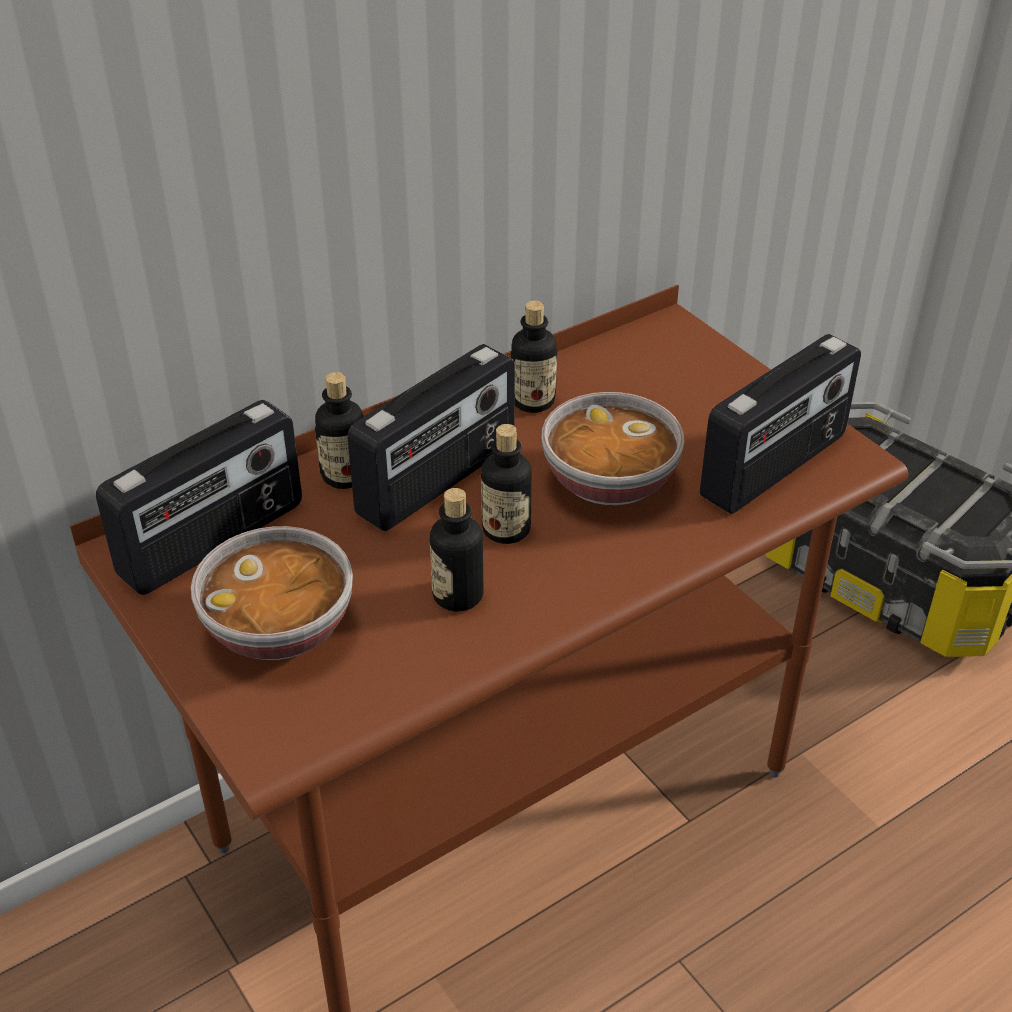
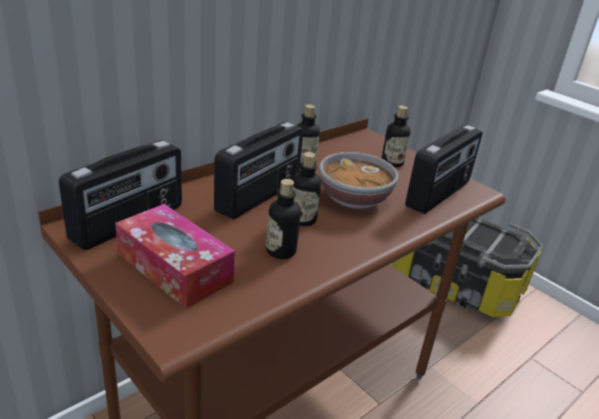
camera: 10 degrees left, 10 degrees down
bowl [191,526,353,660] -> tissue box [115,204,235,309]
bottle [315,372,363,489] -> bottle moved to [382,106,411,167]

